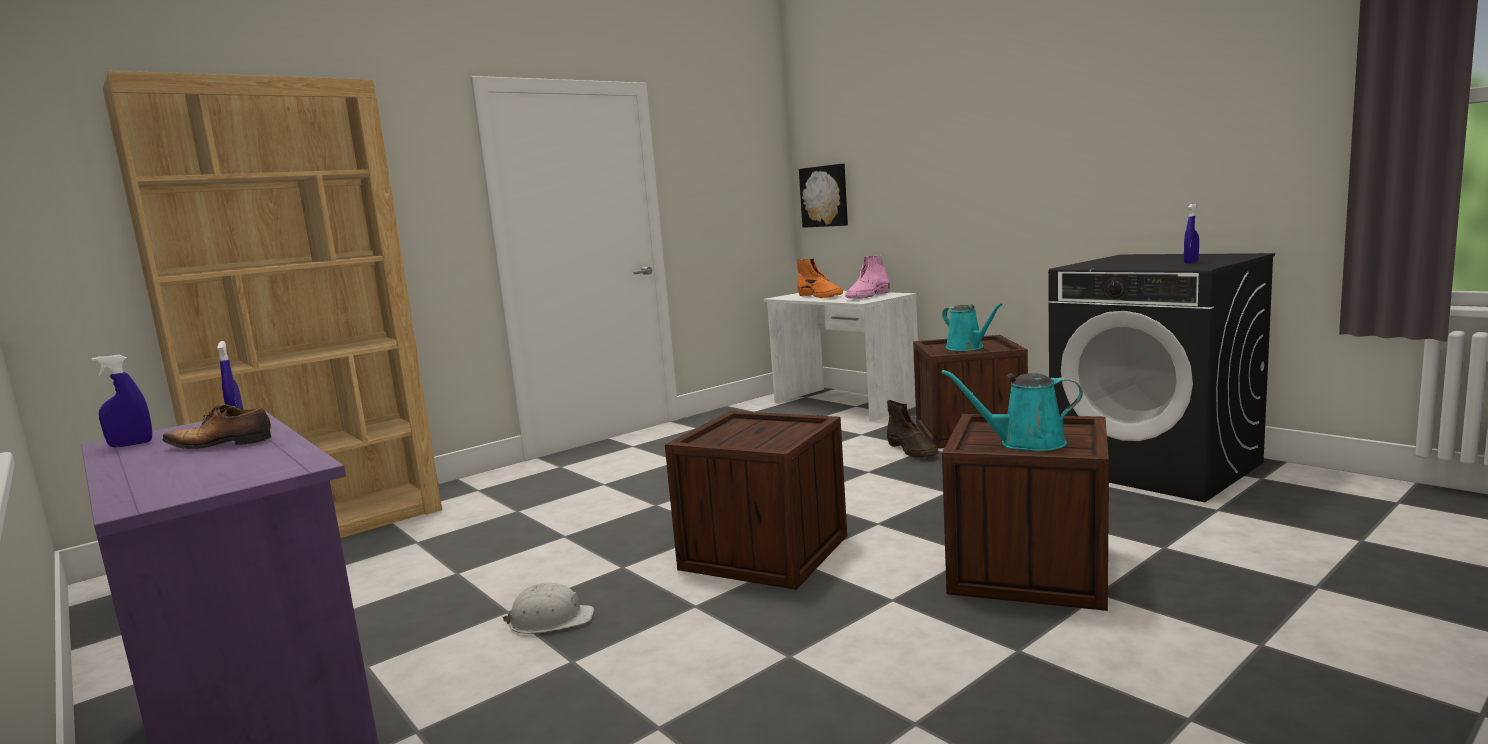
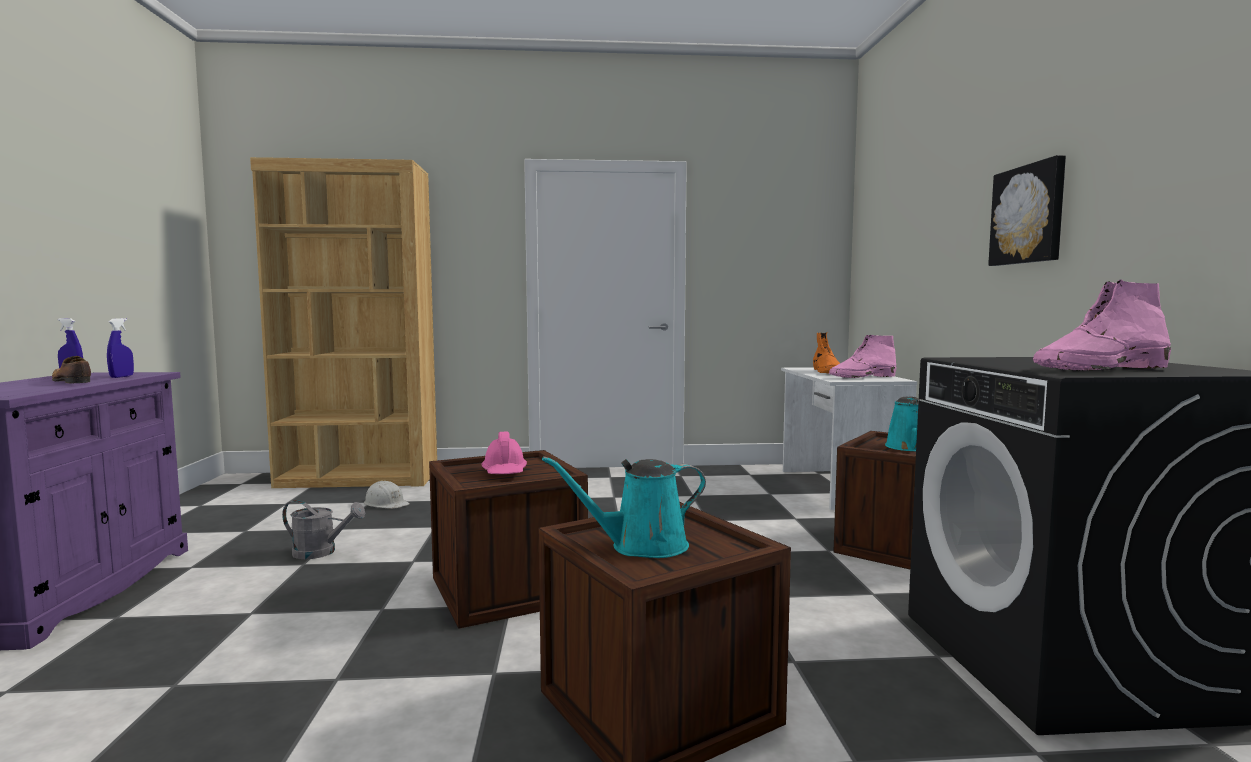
camera: 35 degrees right, 5 degrees down
white hard hat [503,582,594,634] -> white hard hat moved to [364,481,410,509]
picture [799,164,848,228] -> picture moved to [988,155,1066,266]
brown boot [887,400,939,458] -> none
turquoise watering can [942,370,1083,451] -> turquoise watering can turned 60 degrees counterclockwise [542,456,706,558]
blue spray bottle [1184,203,1199,264] -> pink boot [1033,280,1171,370]
none -> grey watering can [282,500,365,559]
none -> pink hard hat [482,432,527,474]

